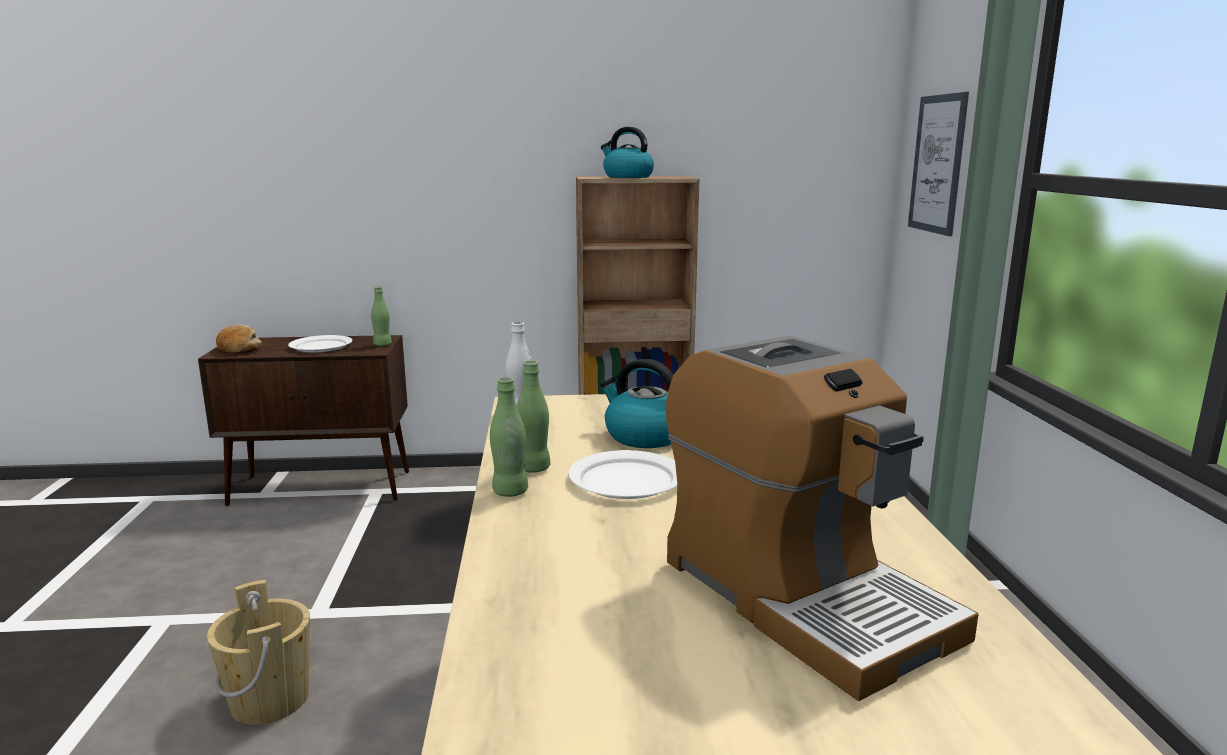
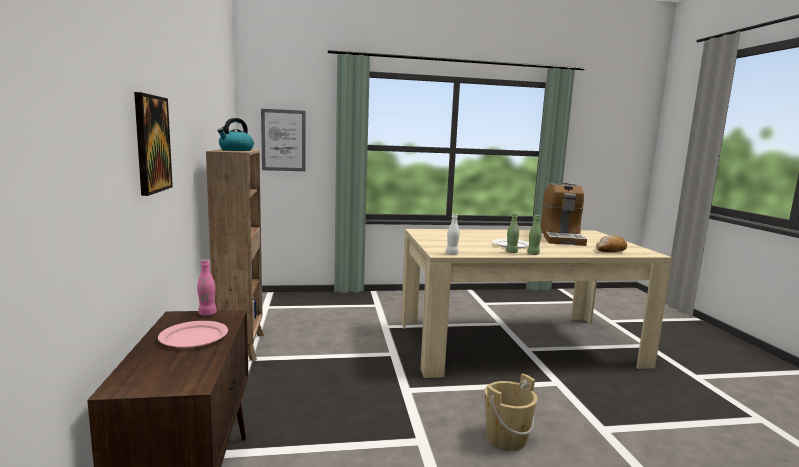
camera: 95 degrees left, 5 degrees down
bread [216,325,262,354] -> bread moved to [596,235,627,252]
white plate [288,335,353,352] -> pink plate [158,321,228,348]
green bottle [371,286,392,346] -> pink bottle [197,259,217,316]
kettle [600,359,673,448] -> none
coffee machine [666,336,979,701] -> coffee machine turned 135 degrees clockwise [541,183,587,246]
none -> picture [134,92,173,196]

